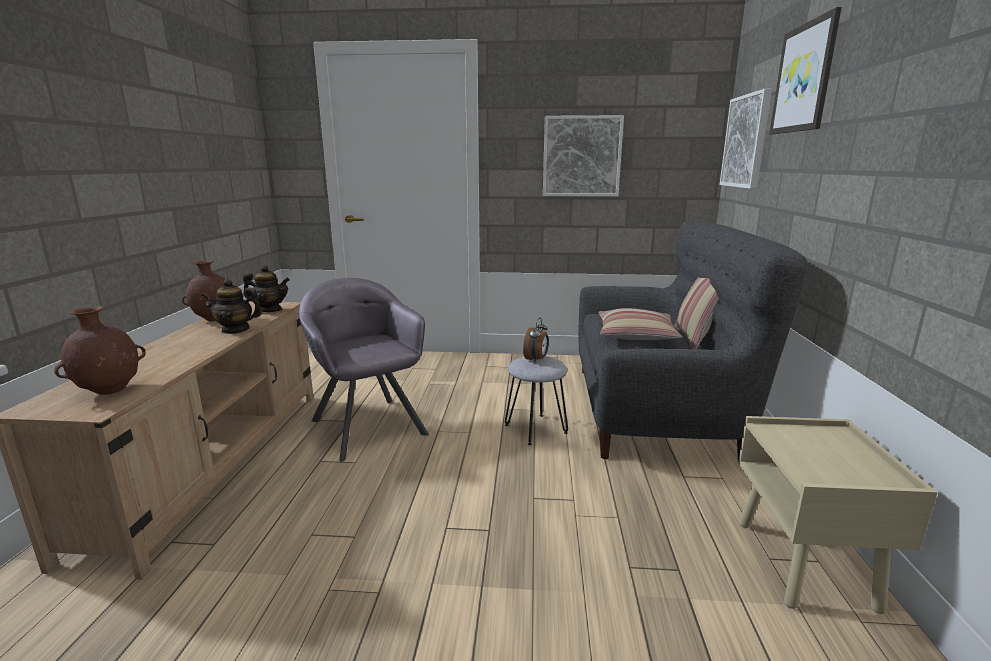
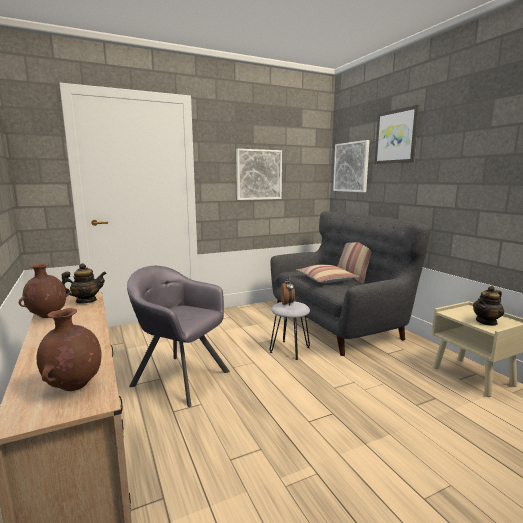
camera: 30 degrees left, 5 degrees down
teapot [201,279,263,334] -> teapot moved to [473,286,504,326]

